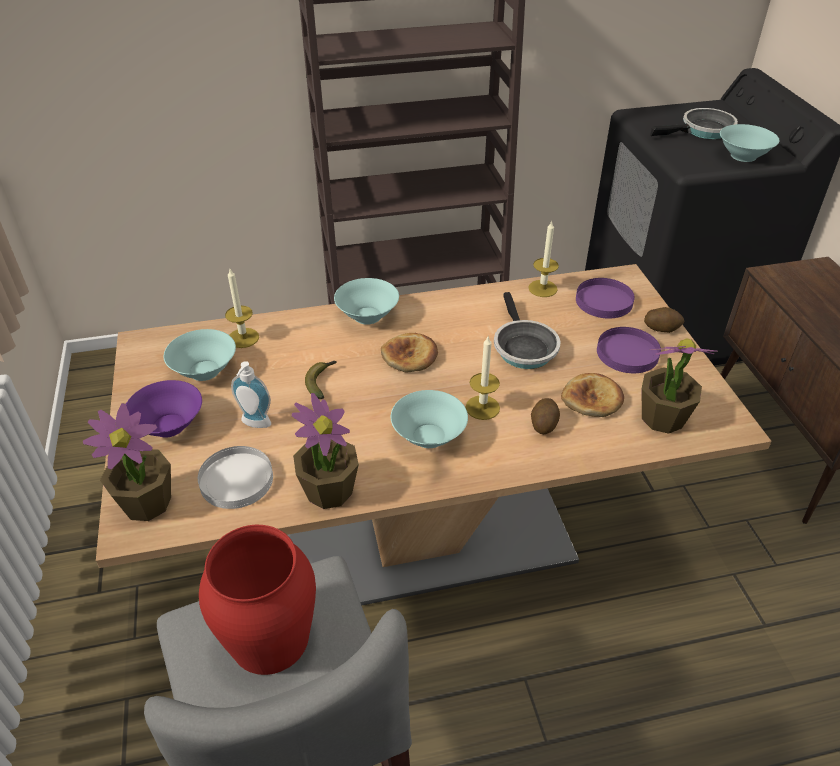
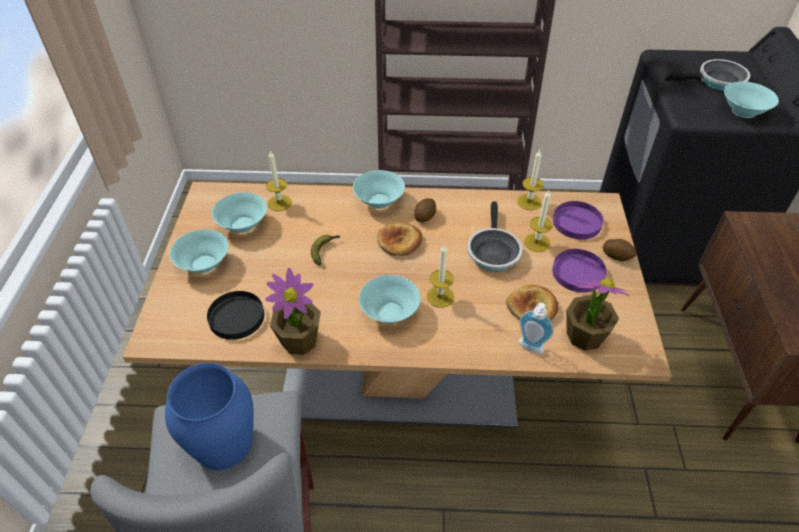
camera: 15 degrees right, 5 degrees up
potted plant [83,403,171,521] -> none
purple bowl [126,380,202,438] -> turquoise bowl [170,230,229,273]
white plate [198,446,273,509] -> black plate [207,291,264,340]
red vase [199,525,316,675] -> blue vase [165,363,254,470]
soap dispenser [231,361,271,428] -> soap dispenser moved to [519,303,554,354]
potato [531,398,560,434] -> potato moved to [414,198,436,222]
none -> candle [524,190,553,252]

